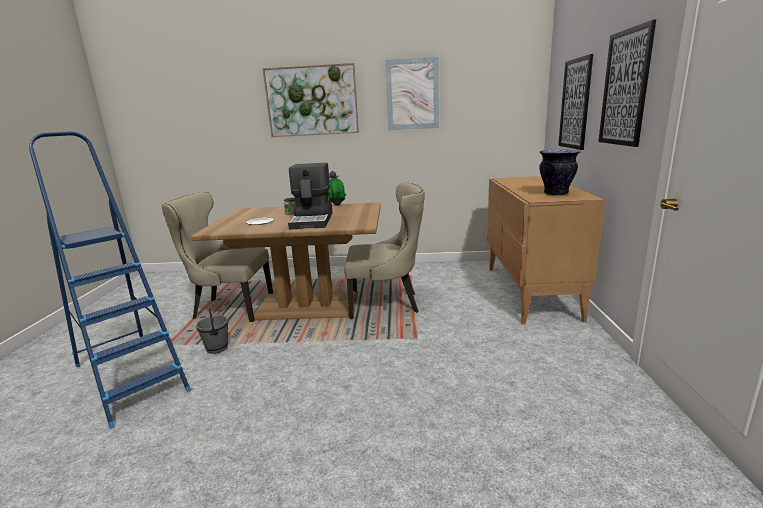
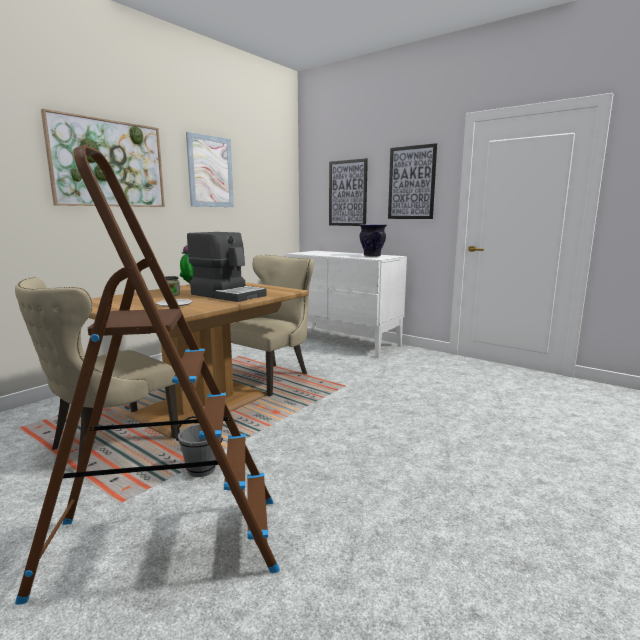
camera: 55 degrees left, 5 degrees down
blue step ladder [29,131,191,429] -> brown step ladder [15,145,280,605]
brown cabinet [487,176,605,324] -> white cabinet [285,251,407,357]

